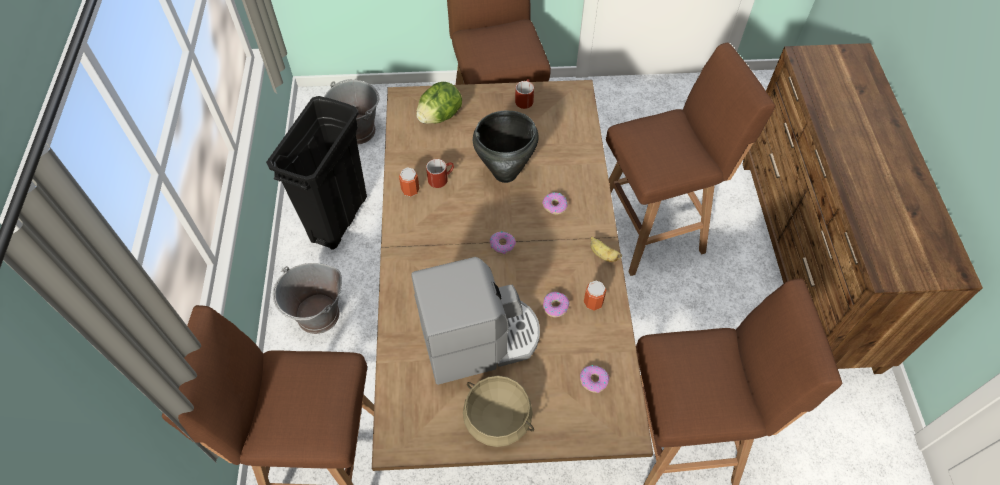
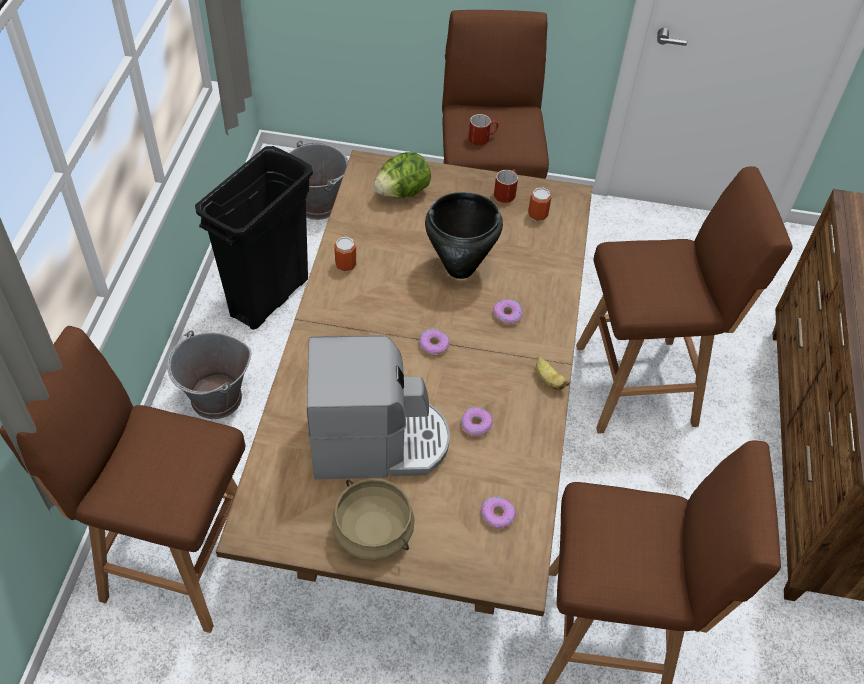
camera: 10 degrees right, 5 degrees down
red mug [426,159,454,188] -> red mug moved to [469,114,499,145]
can [584,281,606,311] -> can moved to [528,188,551,221]

